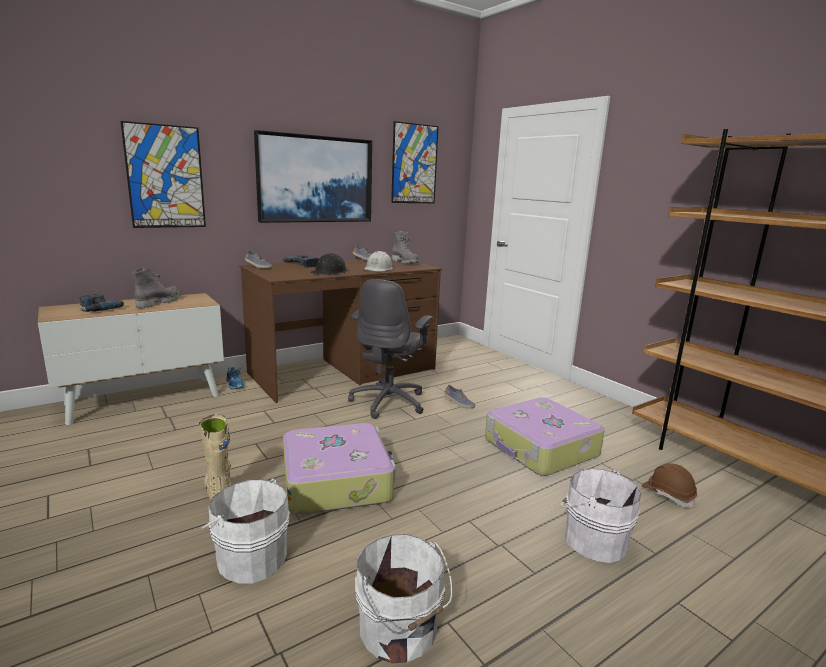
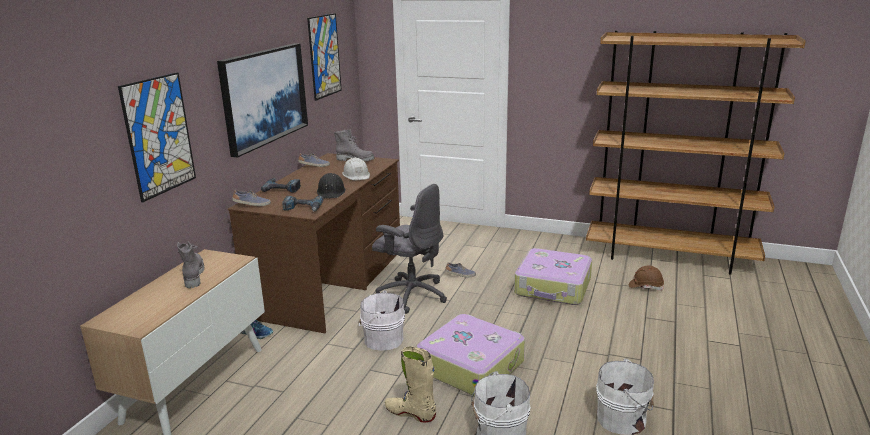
camera: 35 degrees left, 5 degrees up
power drill [79,294,124,312] -> power drill moved to [282,195,324,211]
grey office chair [348,279,433,419] -> grey office chair turned 45 degrees counterclockwise [372,184,447,314]
white bucket [560,469,641,563] -> white bucket moved to [359,290,405,351]

